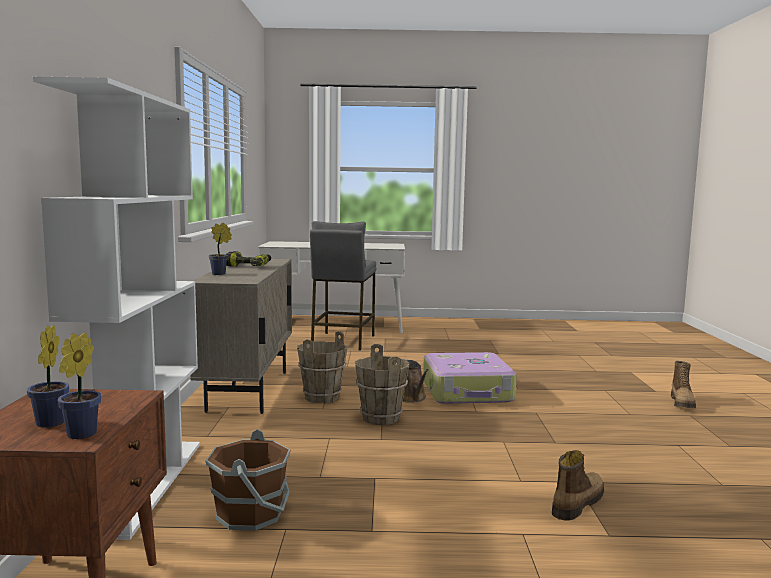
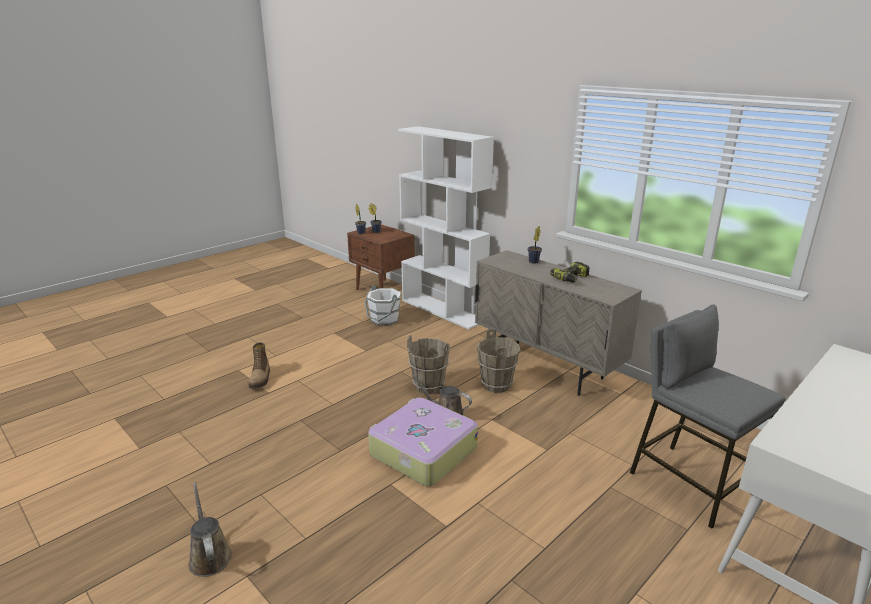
camera: 135 degrees right, 15 degrees up
brown bucket [205,429,290,531] -> white bucket [364,285,401,326]
boot [671,361,696,408] -> brown watering can [188,482,232,577]

